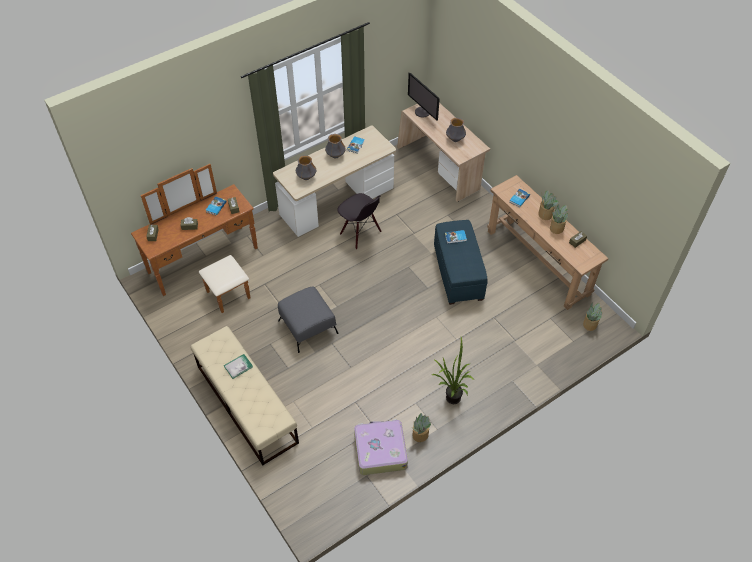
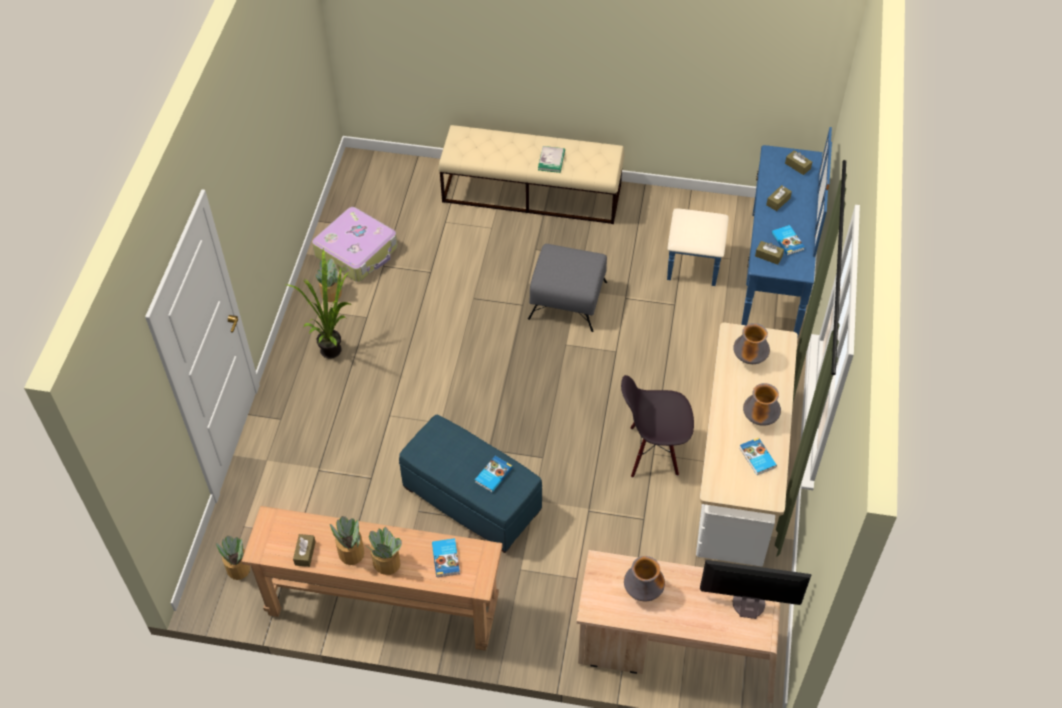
camera: 135 degrees right, 0 degrees up
brown dresser [131,164,258,313] -> blue dresser [667,127,832,339]

